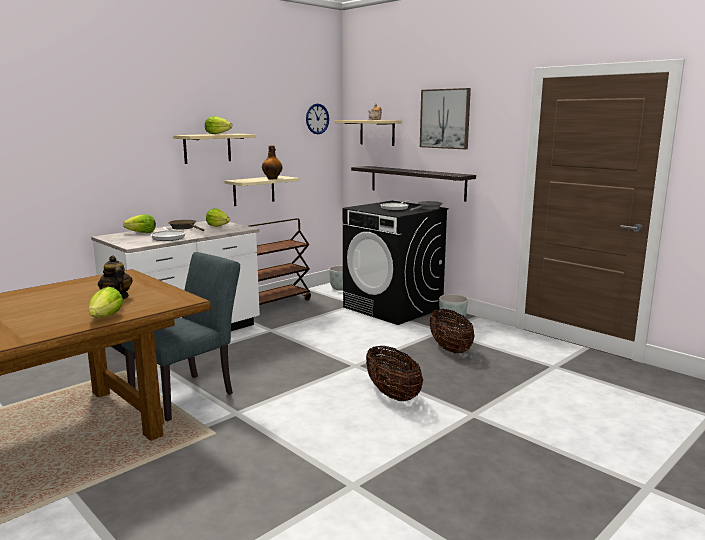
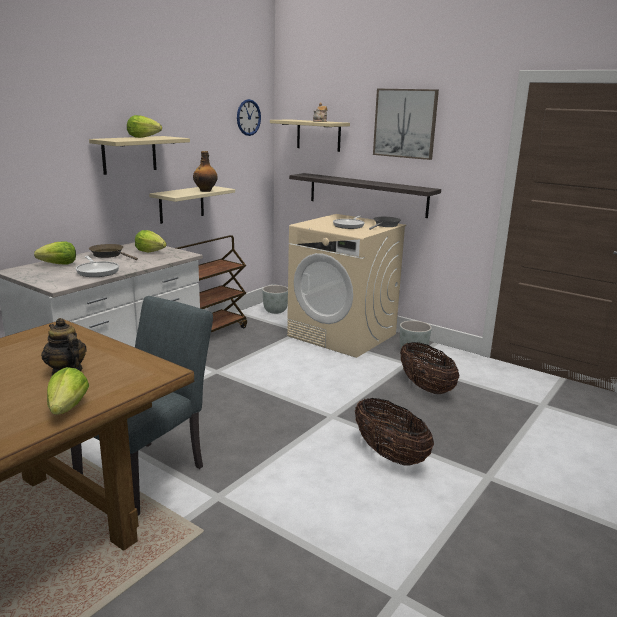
camera: 10 degrees left, 5 degrees up
black washing machine [343,201,449,325] -> beige washing machine [287,214,406,358]

